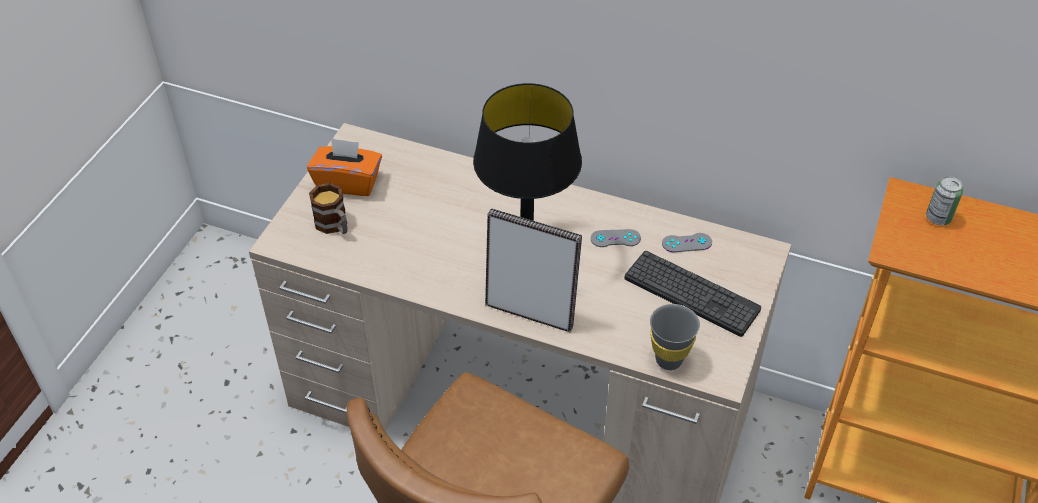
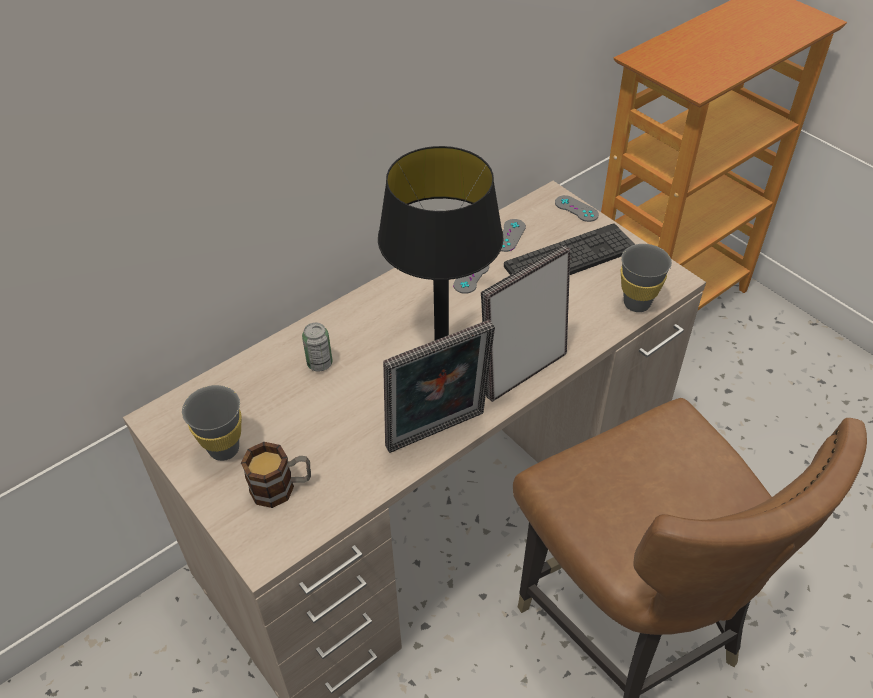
camera: 60 degrees left, 0 degrees up
orange tissue box [307,138,382,196] -> grey cup [182,385,242,461]
can [926,176,963,225] -> can moved to [302,323,332,371]
none -> picture frame [383,320,495,453]
none -> grey game controller [555,195,599,222]

